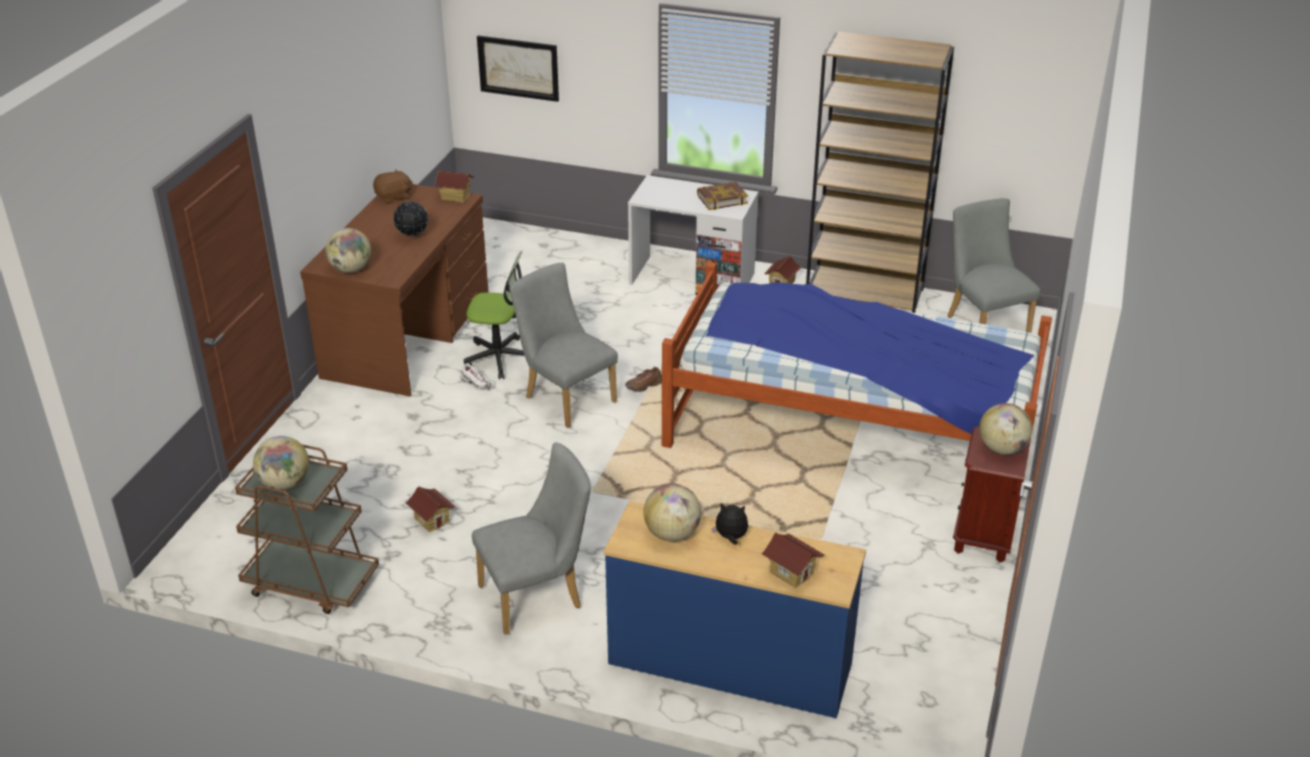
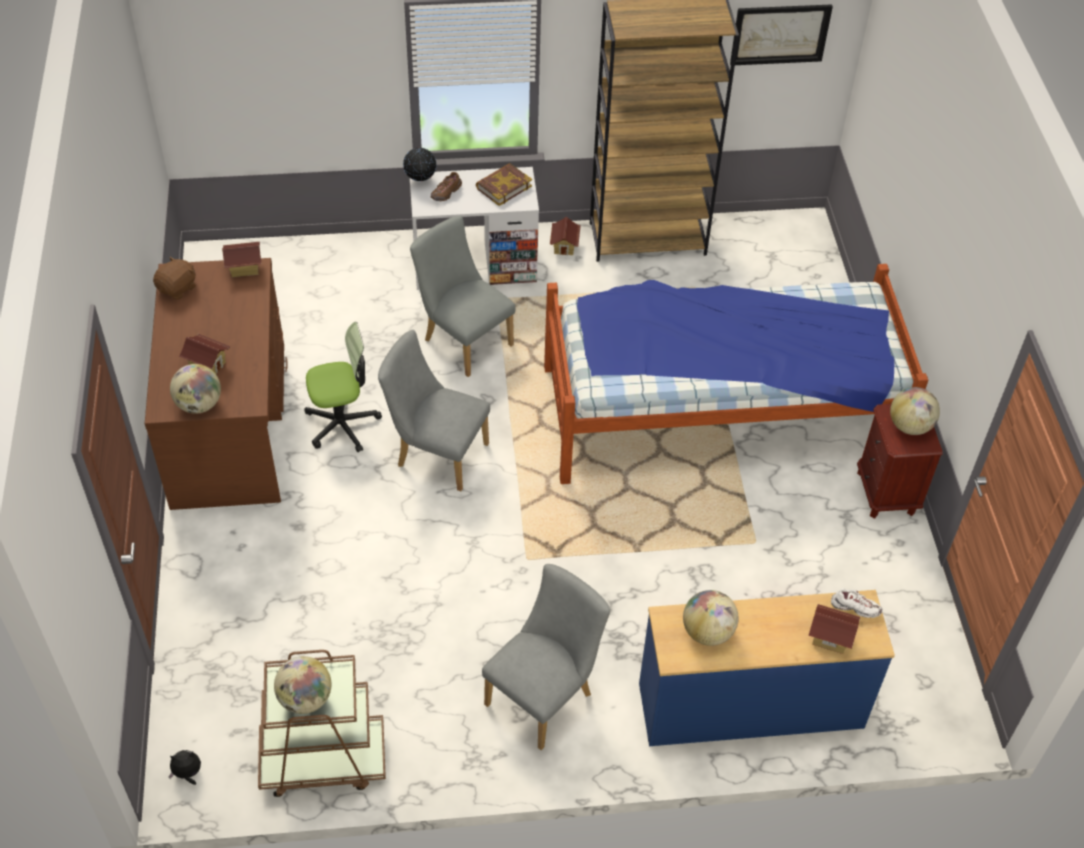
camera: 25 degrees left, 15 degrees up
globe [394,200,428,238] -> globe moved to [403,148,436,181]
toy house [405,486,455,532] -> toy house moved to [179,334,231,374]
white shoe [460,363,491,390] -> white shoe moved to [831,588,883,618]
picture [477,36,559,102] -> picture moved to [730,4,833,65]
brown shoe [625,367,662,392] -> brown shoe moved to [431,172,462,201]
plush toy [711,503,748,545] -> plush toy moved to [169,750,201,785]
grey chair [947,198,1041,333] -> grey chair moved to [410,216,516,377]

